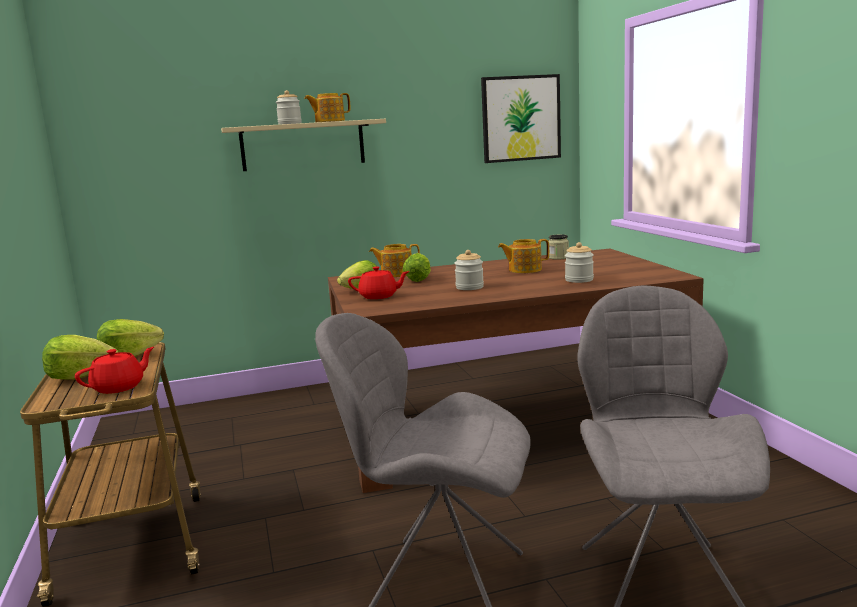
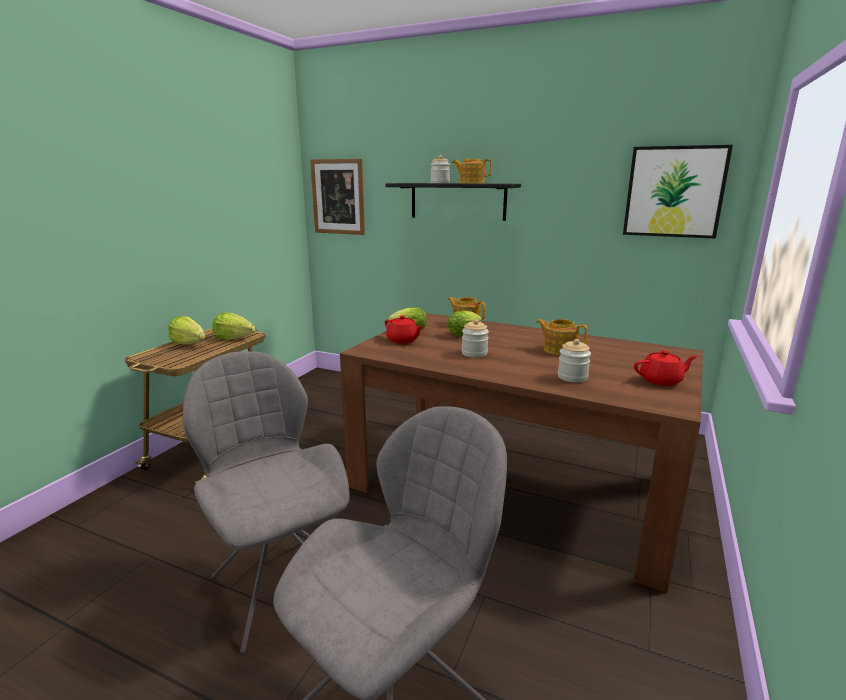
camera: 40 degrees right, 5 degrees up
red teapot [75,347,154,394] -> red teapot moved to [634,350,697,386]
beige shelf [221,119,386,171] -> black shelf [385,183,521,221]
jar [549,234,569,260] -> none
none -> picture [310,159,365,235]

